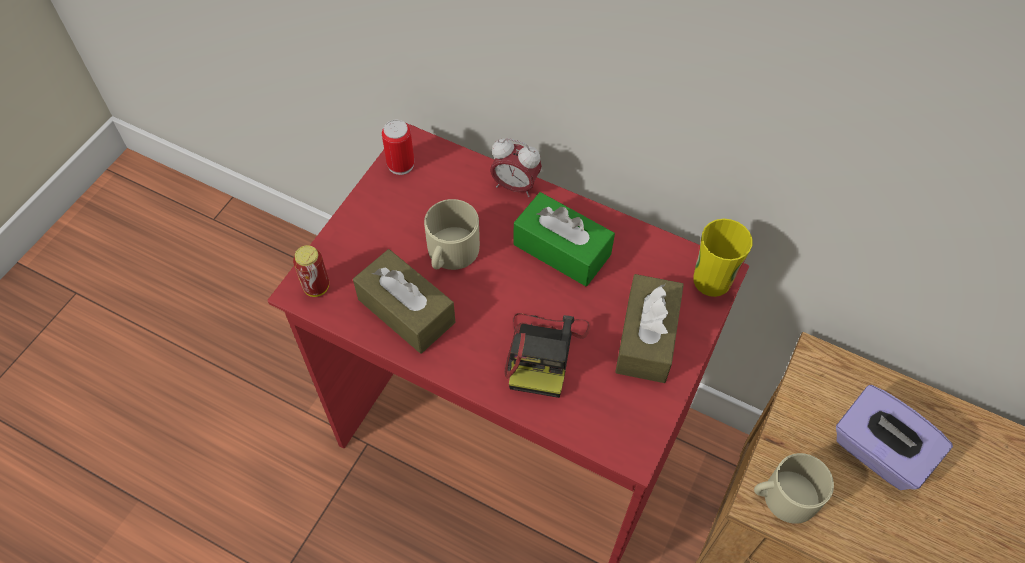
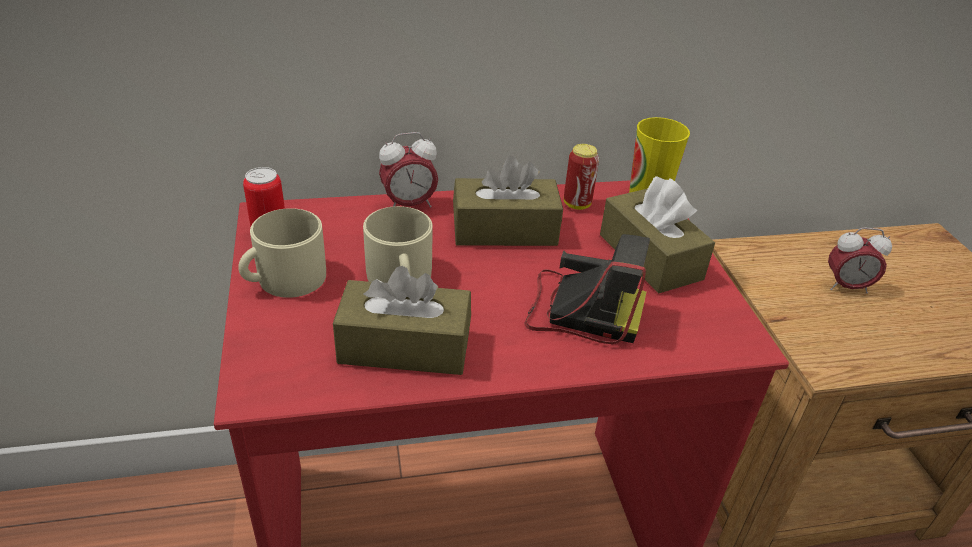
camera: 40 degrees left, 20 degrees down
can [293,245,329,297] -> can moved to [564,144,599,210]
camera [504,313,590,398] -> camera turned 45 degrees counterclockwise [524,234,650,344]
green tissue box [513,192,615,286] -> brown tissue box [453,156,563,246]
beige mug [754,453,834,524] -> beige mug moved to [238,208,326,298]
purple tissue box [836,385,953,490] -> alarm clock [828,227,892,294]

